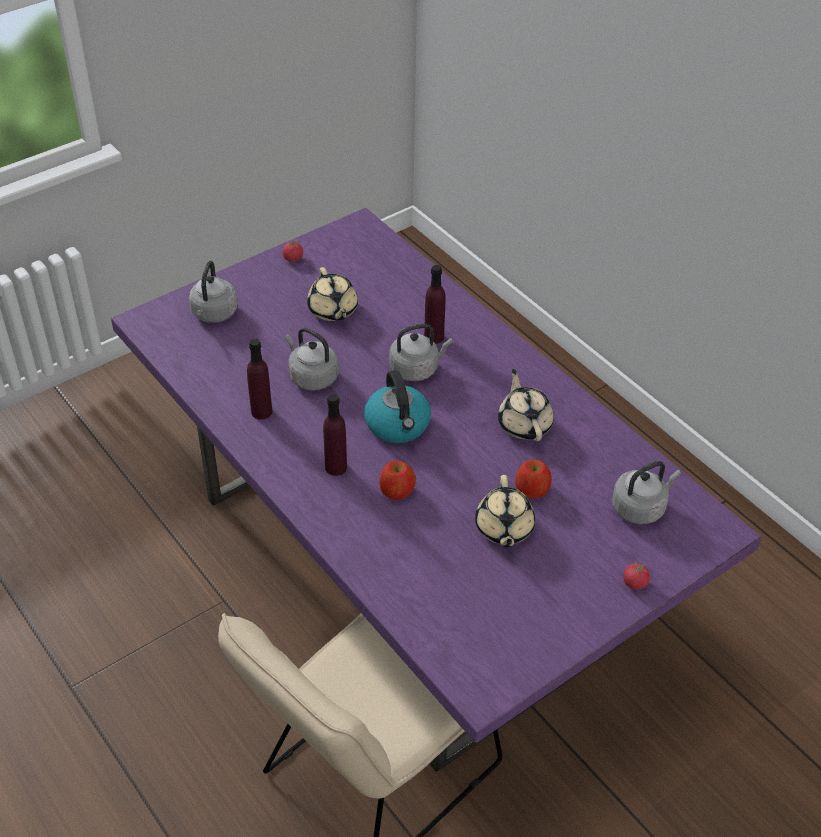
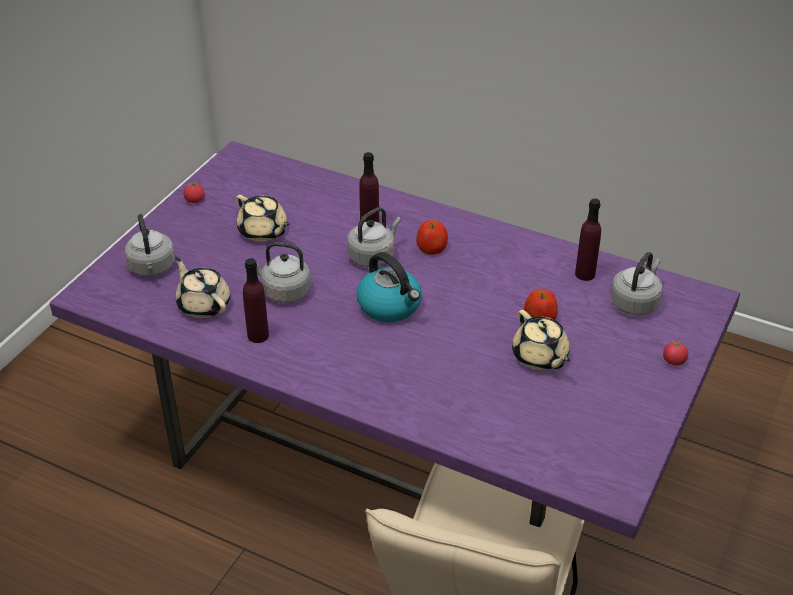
camera: 25 degrees left, 5 degrees down
purple bottle [323,394,347,476] -> purple bottle moved to [575,199,601,281]
apple [379,461,416,500] -> apple moved to [416,220,448,255]
beige teapot [498,369,554,441] -> beige teapot moved to [175,257,231,318]

